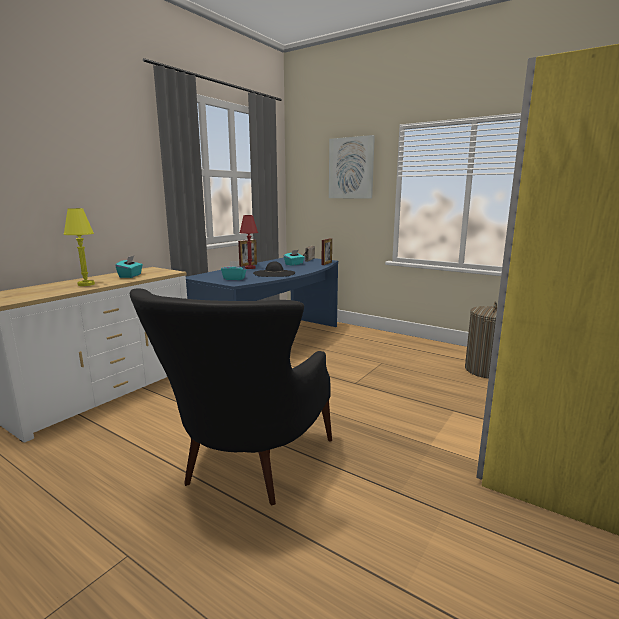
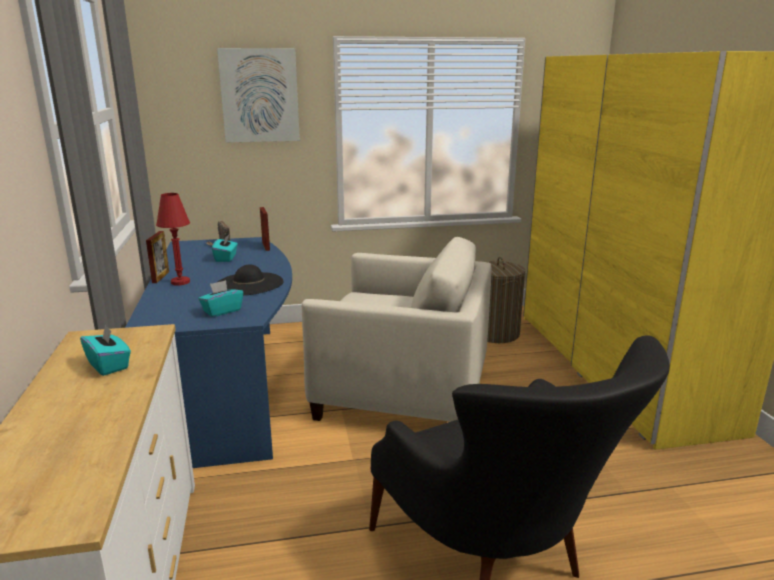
camera: 45 degrees left, 5 degrees up
yellow table lamp [64,208,95,286] -> none
none -> beige armchair [302,237,491,422]

